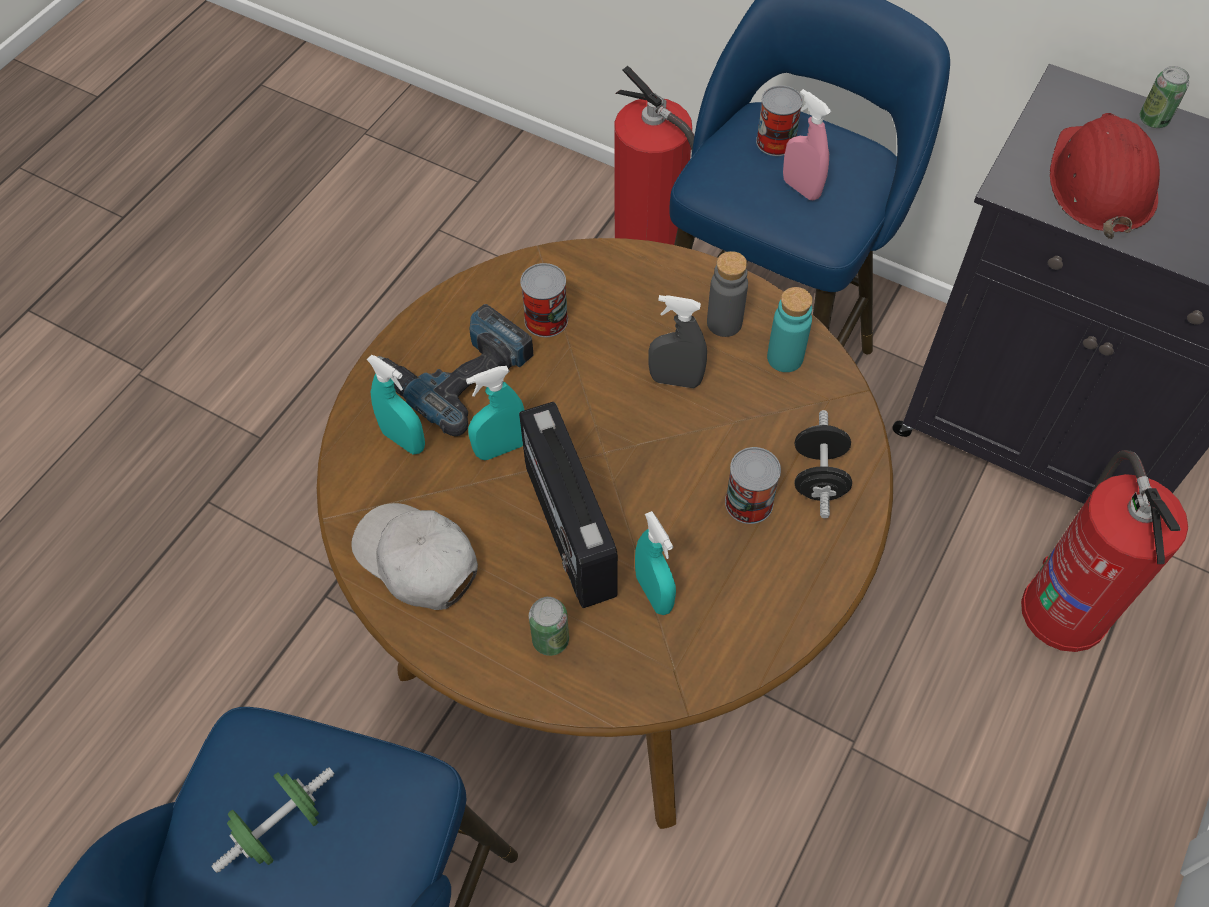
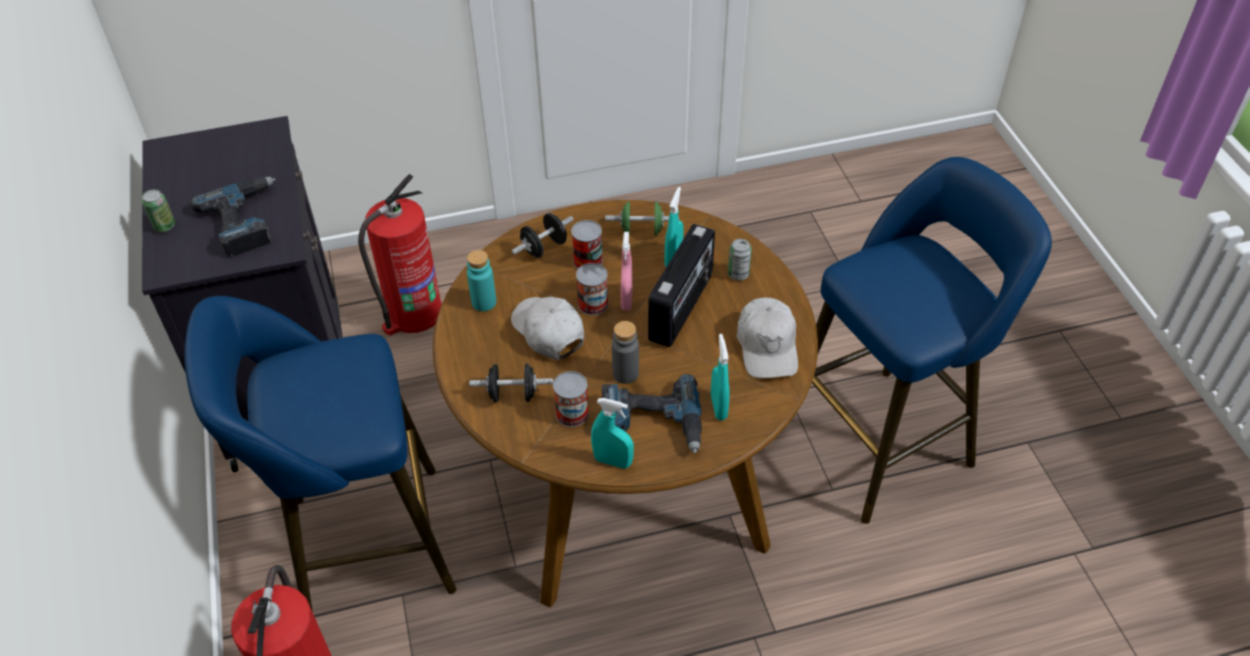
camera: 135 degrees left, 10 degrees down
green dumbbell [211,767,334,873] -> green dumbbell moved to [605,202,679,236]
turquoise spray bottle [466,366,524,460] -> turquoise spray bottle moved to [591,398,634,469]
grey spray bottle [648,295,707,388] -> white cap [511,297,584,360]
grey bottle [707,251,748,337] -> grey bottle moved to [612,321,639,384]
can [756,85,803,156] -> can moved to [576,263,609,315]
pink spray bottle [783,89,832,200] -> pink spray bottle moved to [621,232,633,311]
red hard hat [1050,113,1160,239] -> power drill [190,177,276,257]
none -> black dumbbell [469,363,554,403]

